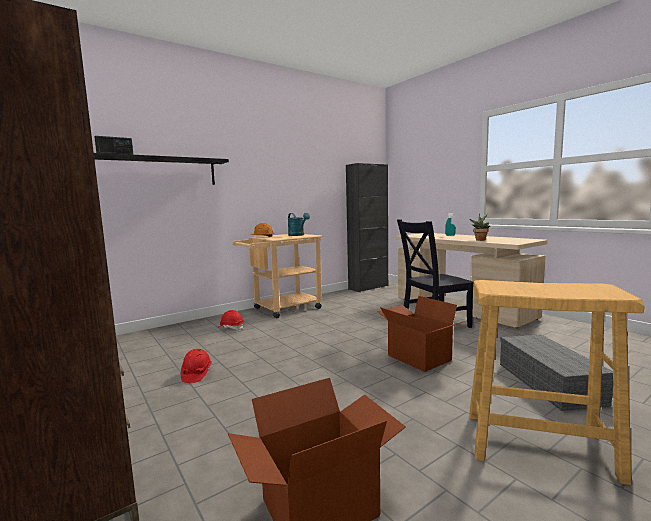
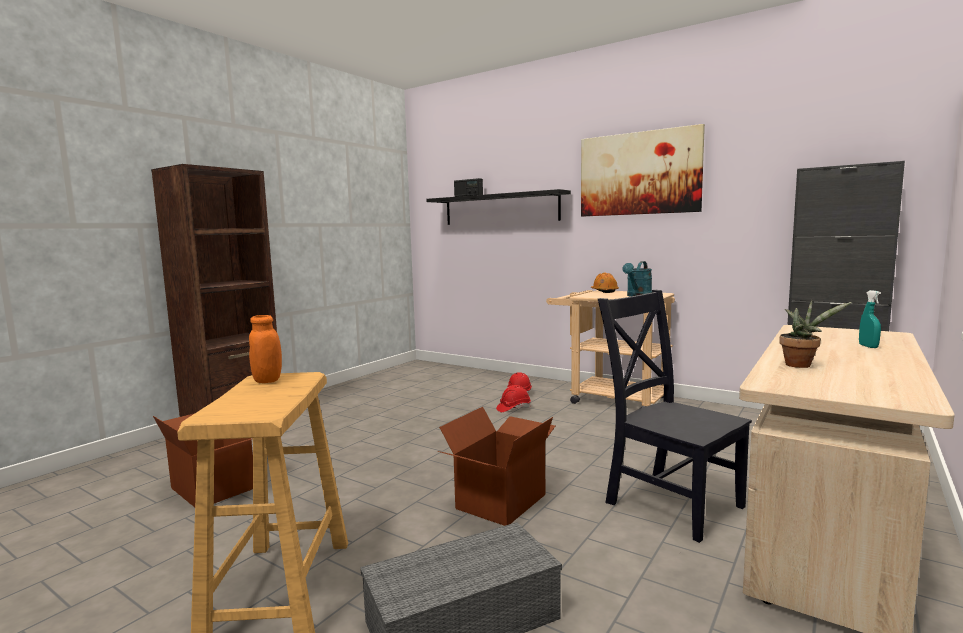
camera: 70 degrees right, 0 degrees up
red hard hat [181,349,212,383] -> red hard hat moved to [496,385,531,412]
none -> orange jar [249,315,282,383]
none -> picture [581,124,705,217]

